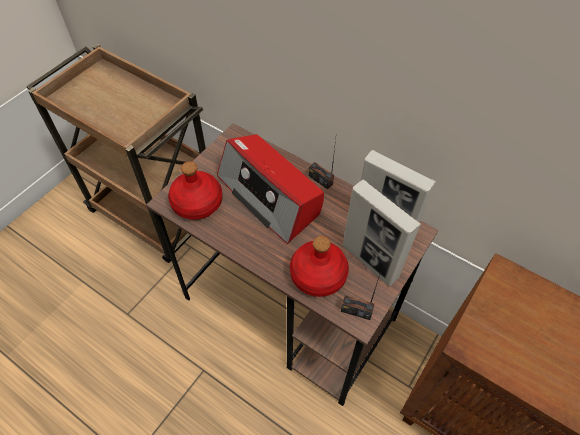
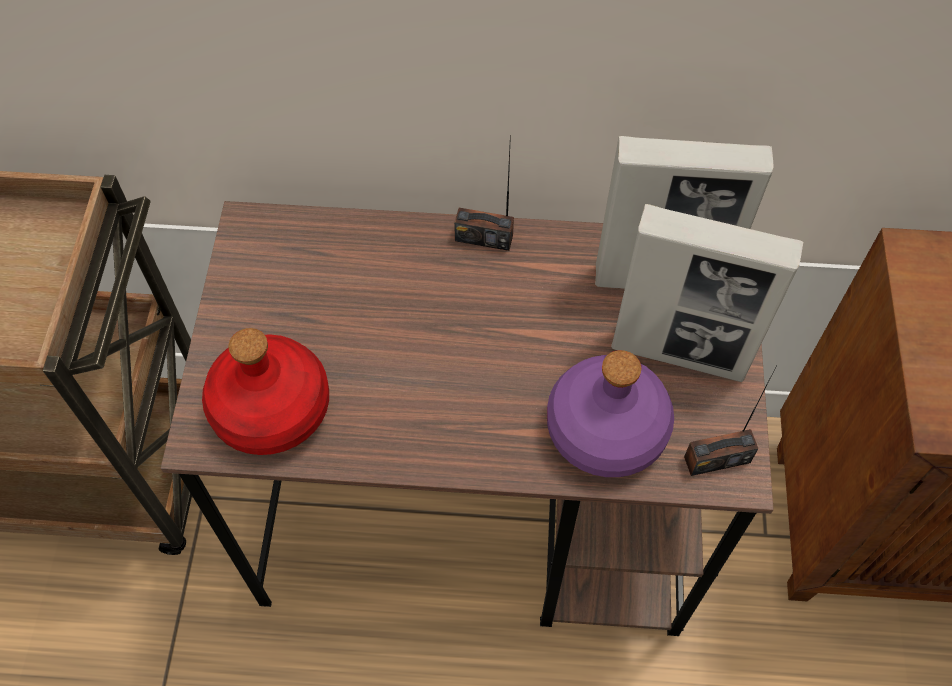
camera: 30 degrees left, 5 degrees up
radio [217,134,324,244] -> none
red bottle [290,236,349,297] -> purple bottle [547,350,674,477]

